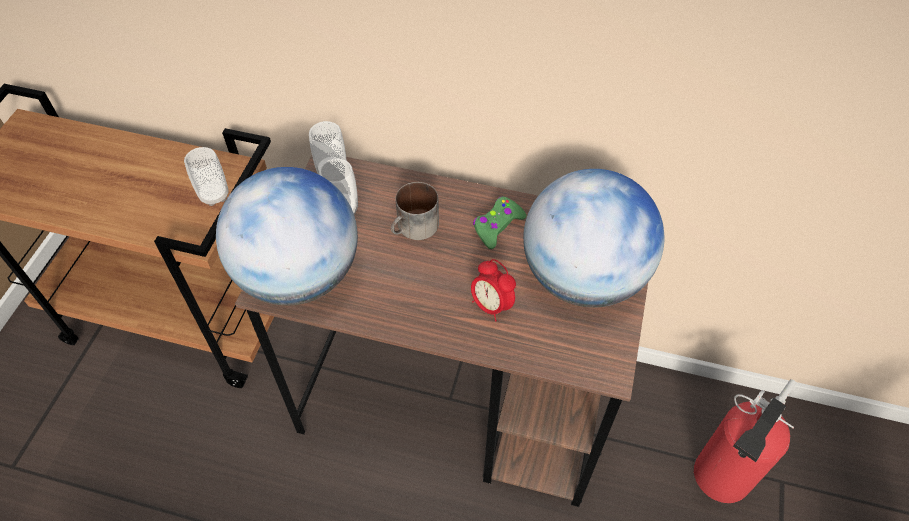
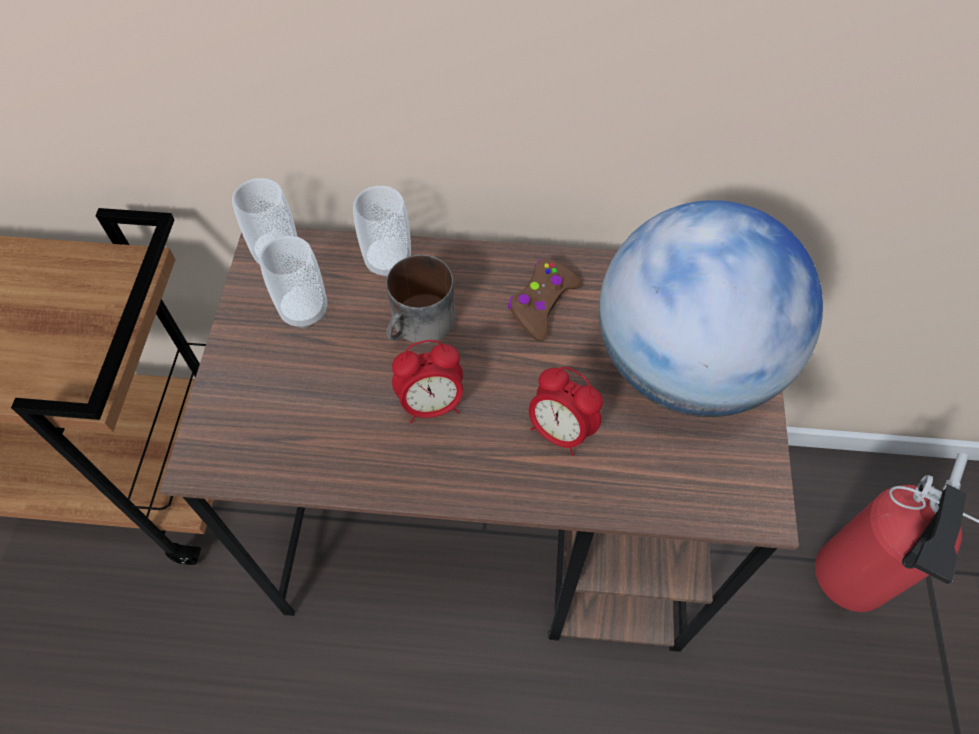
camera: 10 degrees left, 5 degrees up
cup [184,147,228,206] -> cup moved to [353,186,411,277]
globe [216,167,358,306] -> none
green game controller [473,197,526,249] -> brown game controller [508,258,582,341]
none -> alarm clock [392,340,463,423]

